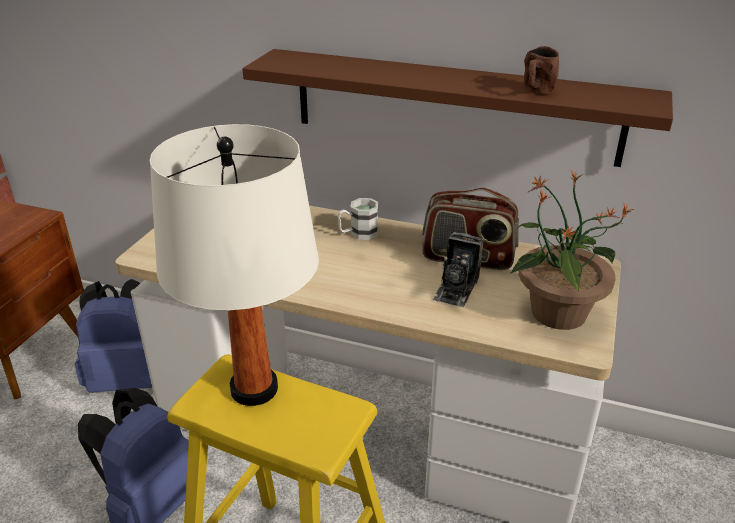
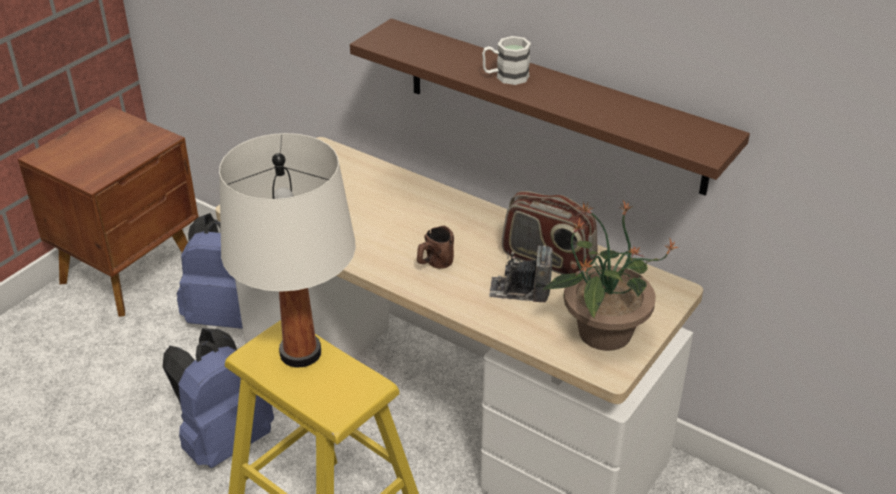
camera: 15 degrees right, 5 degrees up
white mug [338,198,378,240] -> white mug moved to [482,36,531,85]
camera [432,232,484,307] -> camera turned 60 degrees clockwise [489,246,553,302]
brown mug [524,46,559,95] -> brown mug moved to [417,226,454,269]

